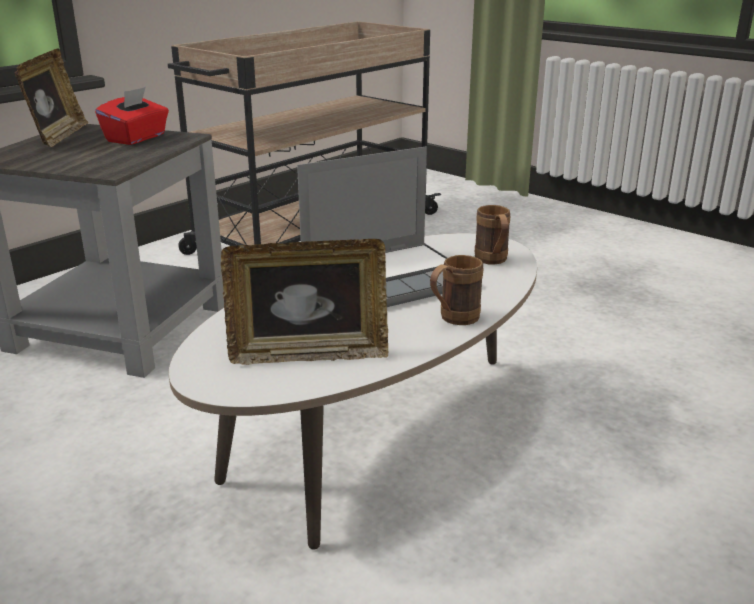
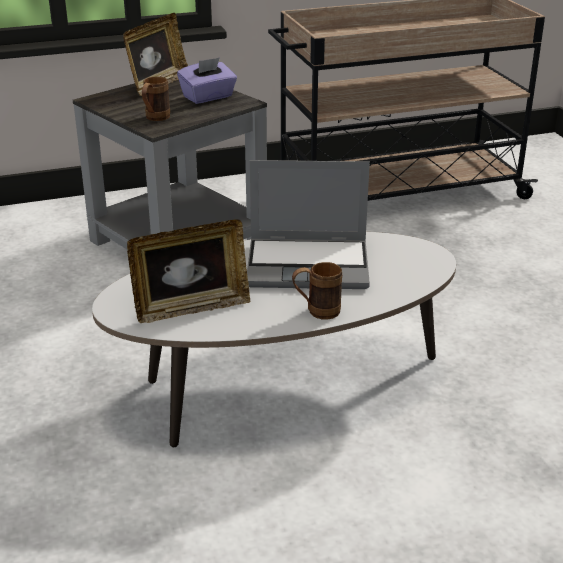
camera: 30 degrees right, 5 degrees up
red tissue box [95,87,169,145] -> purple tissue box [177,57,237,104]
picture frame [221,239,388,365] -> picture frame turned 45 degrees counterclockwise [127,219,251,323]
brown mug [475,205,510,264] -> brown mug moved to [142,77,170,121]

